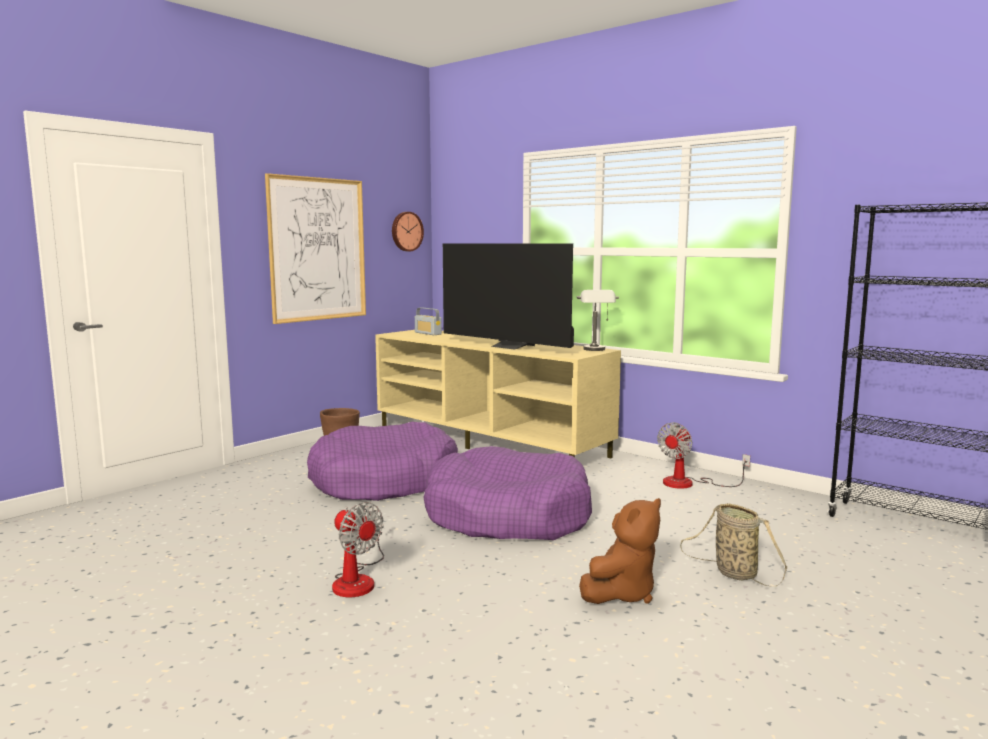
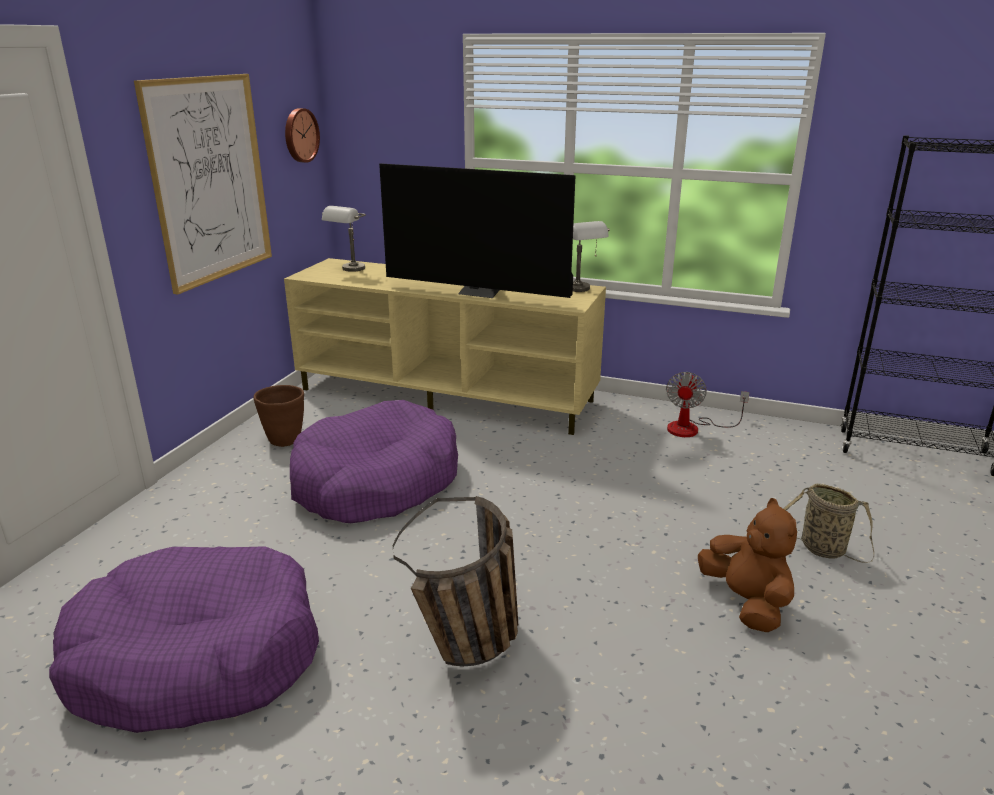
camera: 20 degrees left, 15 degrees up
fan [332,502,384,597] -> basket [393,496,518,666]
radio [415,307,442,335] -> grey table lamp [322,206,366,272]
purple dog bed [423,446,592,540] -> purple dog bed moved to [49,546,319,733]
brown plush toy [579,498,661,604] -> brown plush toy turned 45 degrees counterclockwise [698,498,797,632]

